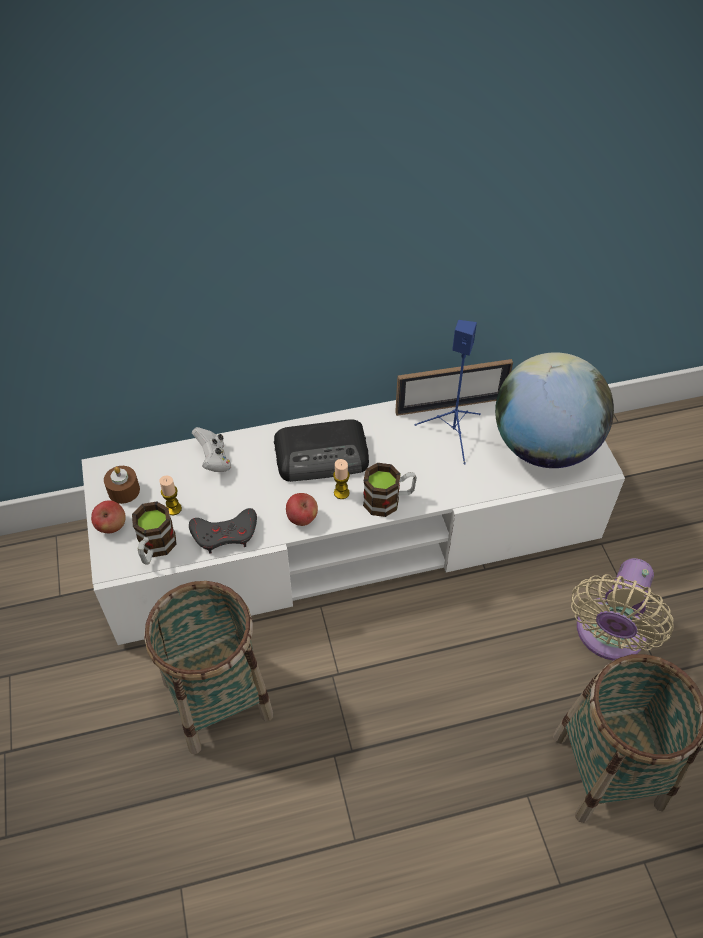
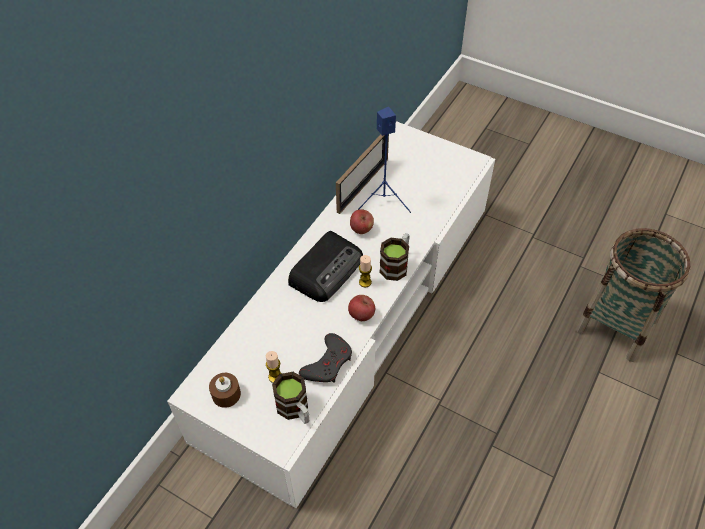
camera: 45 degrees left, 0 degrees up
apple [91,500,126,533] -> apple moved to [350,209,374,234]
basket [144,581,273,754] -> none
white game controller [192,427,231,472] -> none
globe [495,352,614,468] -> none
beige fan [571,558,674,661] -> none

